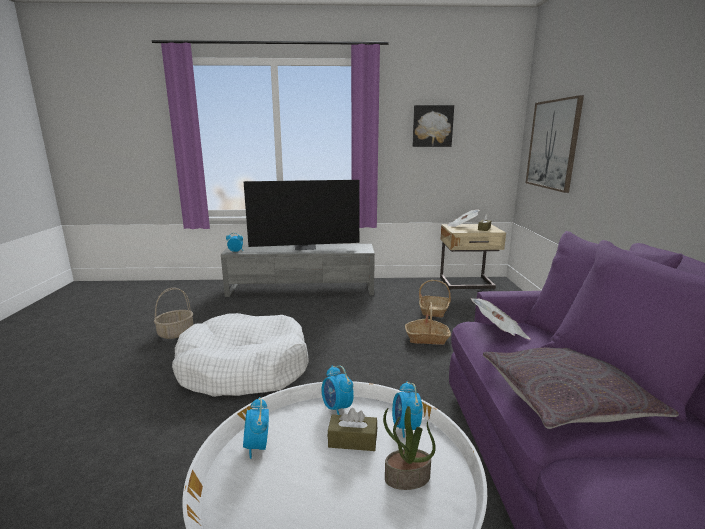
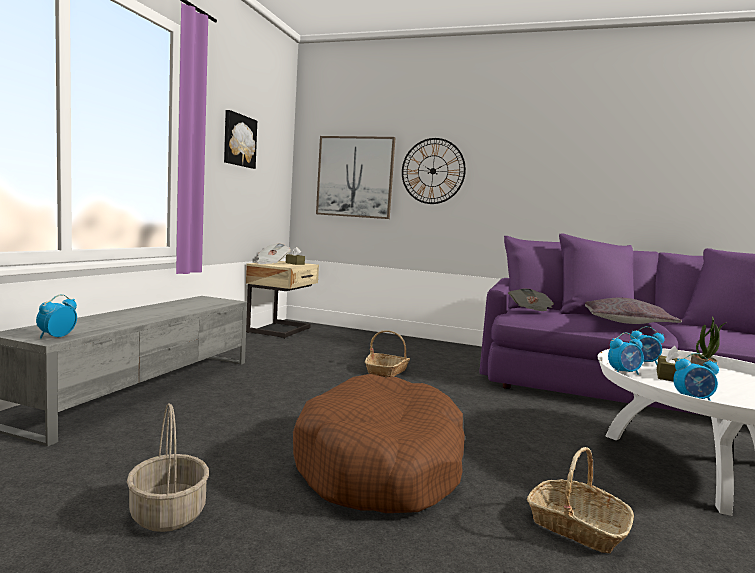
camera: 70 degrees left, 10 degrees down
white dog bed [172,313,309,397] -> brown dog bed [293,374,465,513]
television [243,180,360,250] -> none
basket [419,280,451,318] -> basket moved to [527,447,634,554]
none -> wall clock [402,138,466,204]

